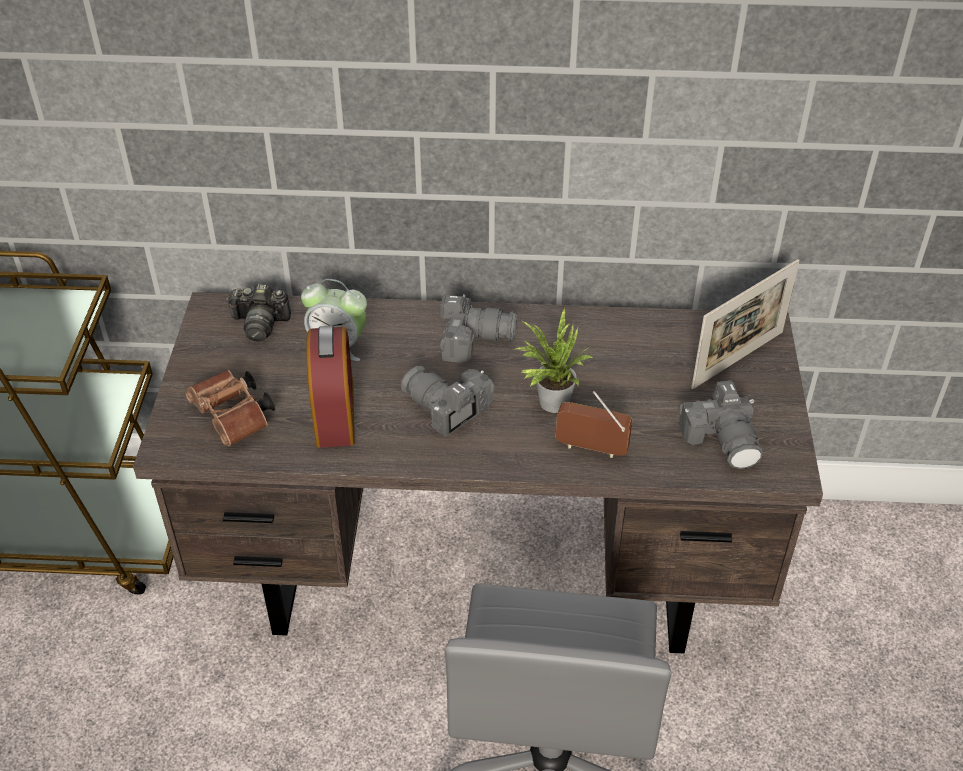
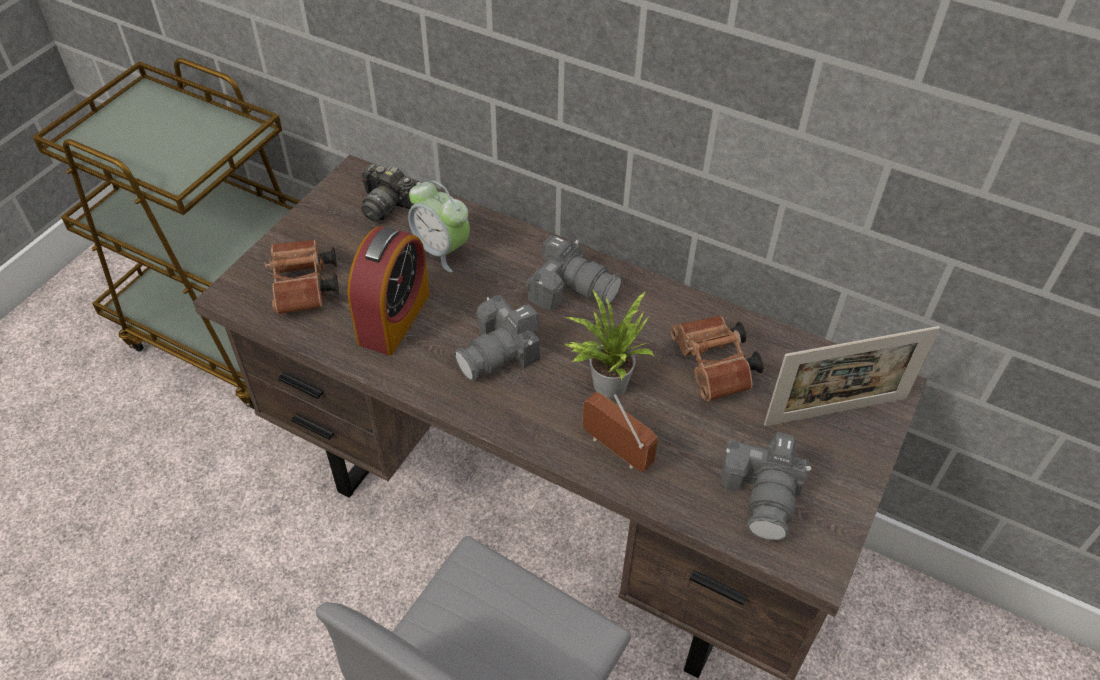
camera: 25 degrees right, 5 degrees up
camera [401,366,495,437] -> camera turned 105 degrees counterclockwise [455,295,540,381]
none -> brown binoculars [670,316,764,401]

